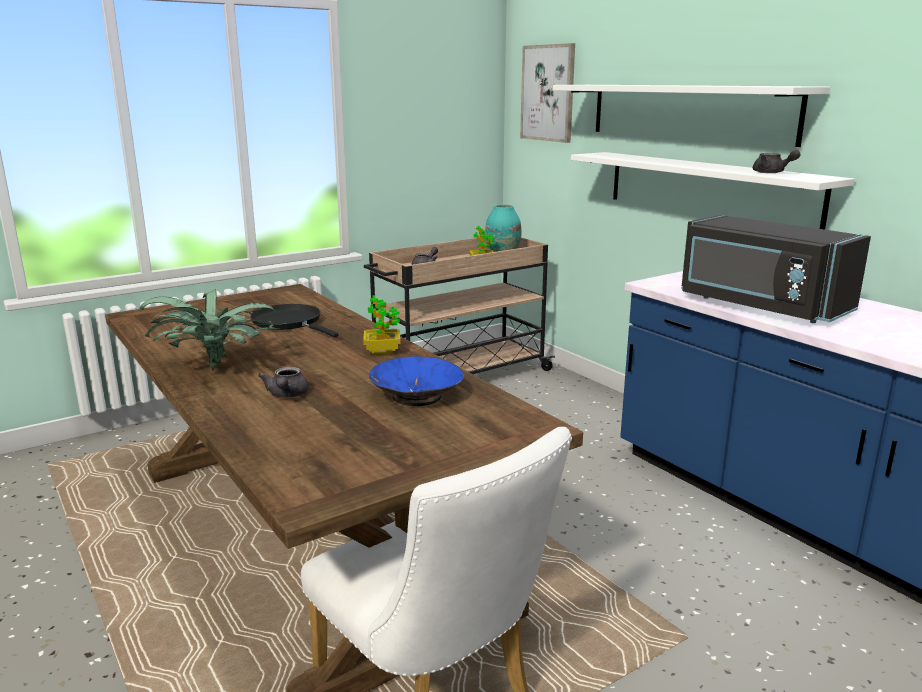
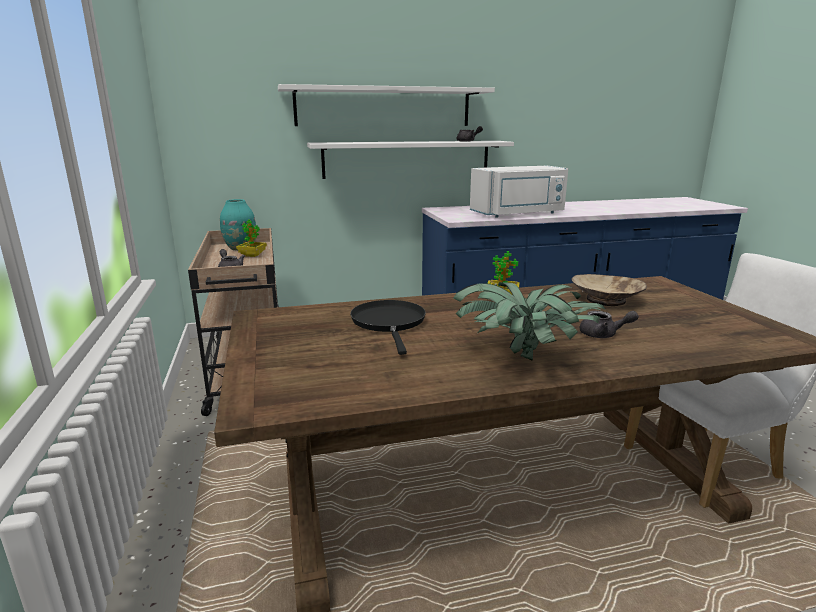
camera: 70 degrees left, 0 degrees up
black frying pan [250,304,339,337] -> black frying pan turned 105 degrees clockwise [350,300,426,355]
blue bowl [369,356,464,406] -> beige bowl [571,274,647,306]
picture [520,43,575,143] -> none
black microwave [681,215,871,323] -> white microwave [470,166,568,218]

